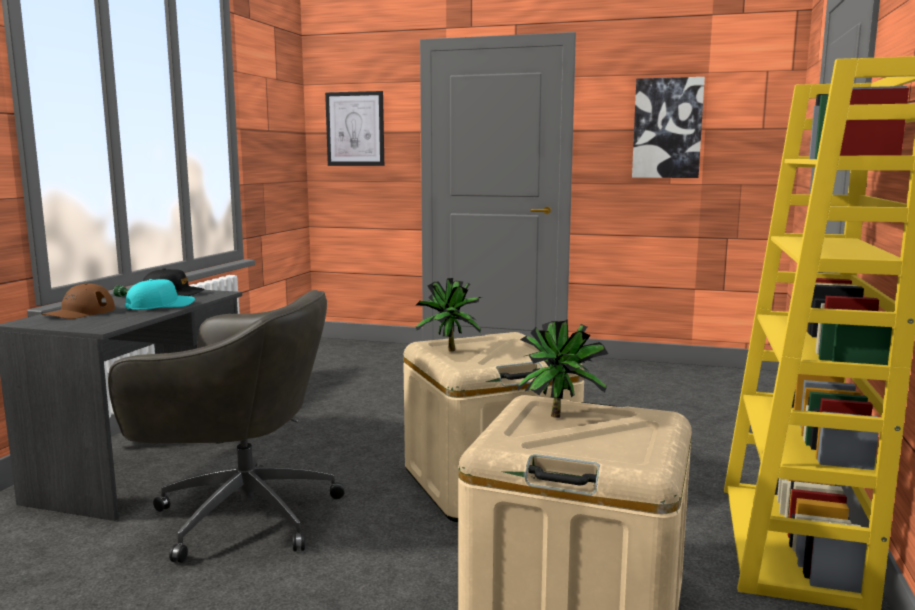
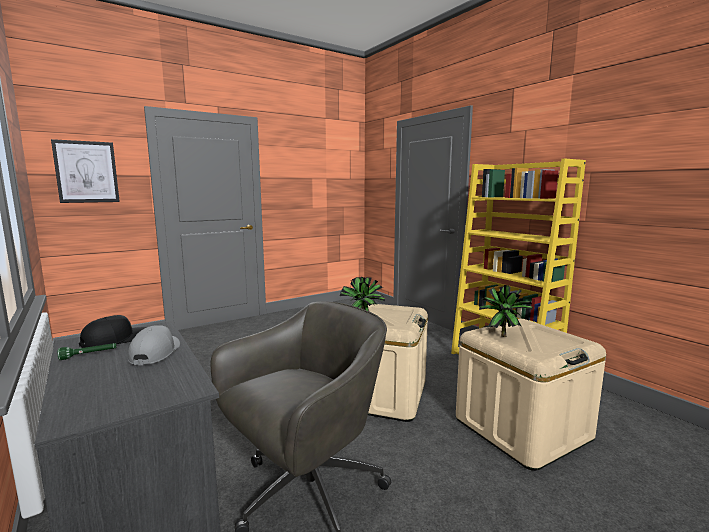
camera: 50 degrees left, 0 degrees up
brown cap [42,283,115,319] -> none
turquoise cap [125,279,195,310] -> grey cap [128,325,180,365]
picture [632,77,705,178] -> none

